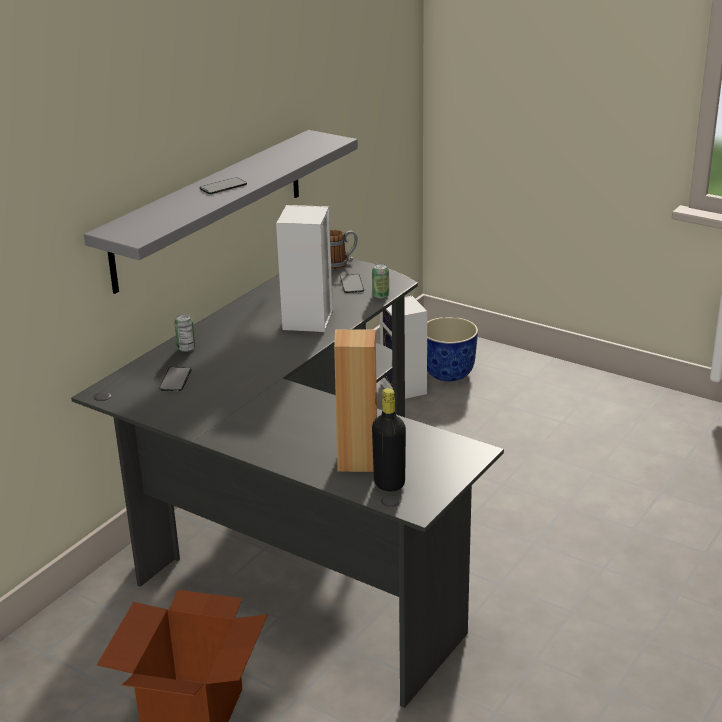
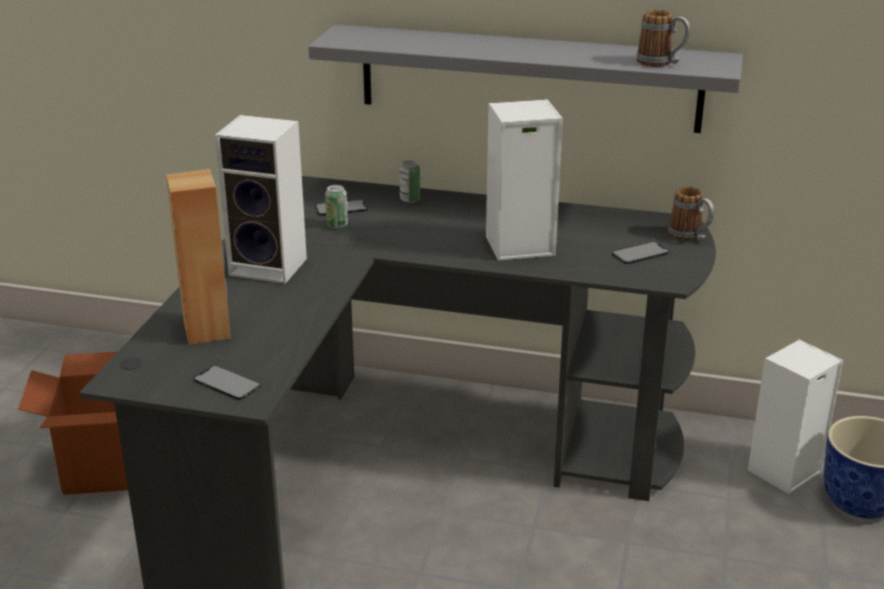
camera: 70 degrees right, 0 degrees up
phone [200,177,247,194] -> phone moved to [194,365,261,400]
can [372,264,389,298] -> can moved to [325,185,348,229]
black bottle [372,388,406,491] -> none
none -> speaker [215,115,307,284]
none -> mug [636,9,690,67]

